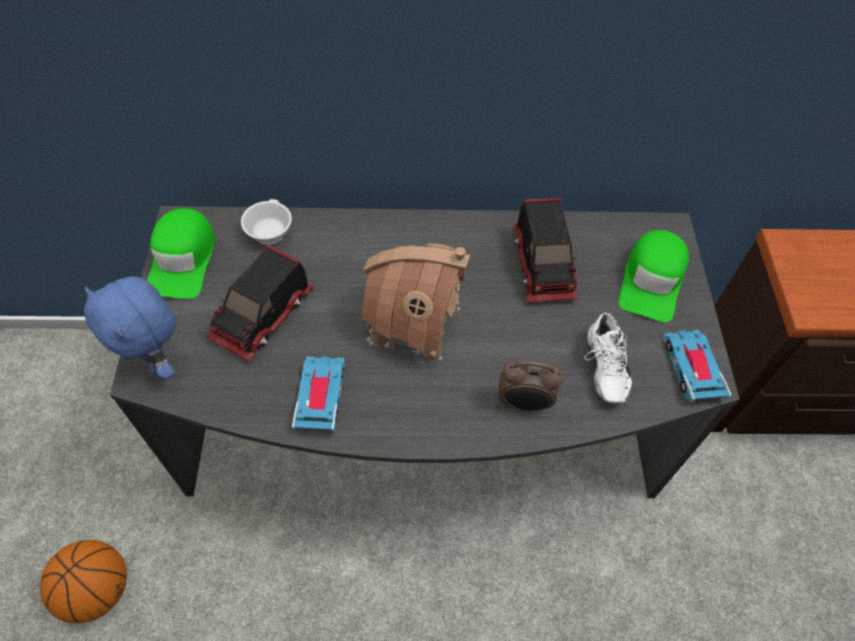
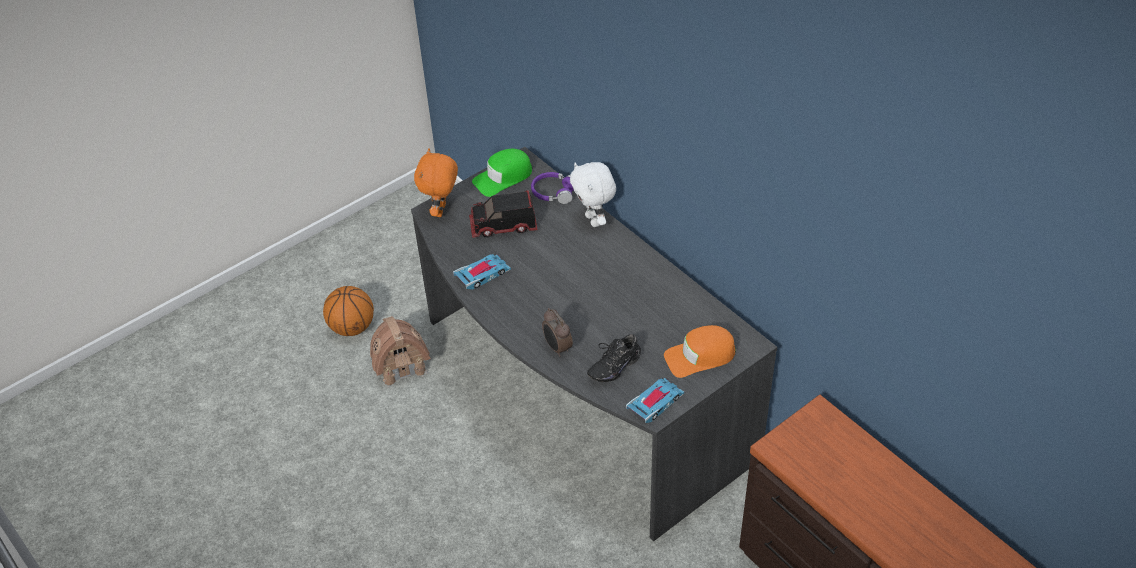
camera: 55 degrees right, 10 degrees down
blue plush toy [84,276,176,379] -> orange plush toy [414,148,458,217]
white cup [241,199,292,245] -> purple headphones [531,172,574,204]
toy house [362,243,470,363] -> toy house moved to [370,316,431,388]
toy truck [513,198,578,302] -> none
white shoe [584,312,632,404] -> black shoe [587,334,641,382]
green cap [619,230,689,322] -> orange cap [664,325,736,378]
none -> white plush toy [570,162,616,227]

